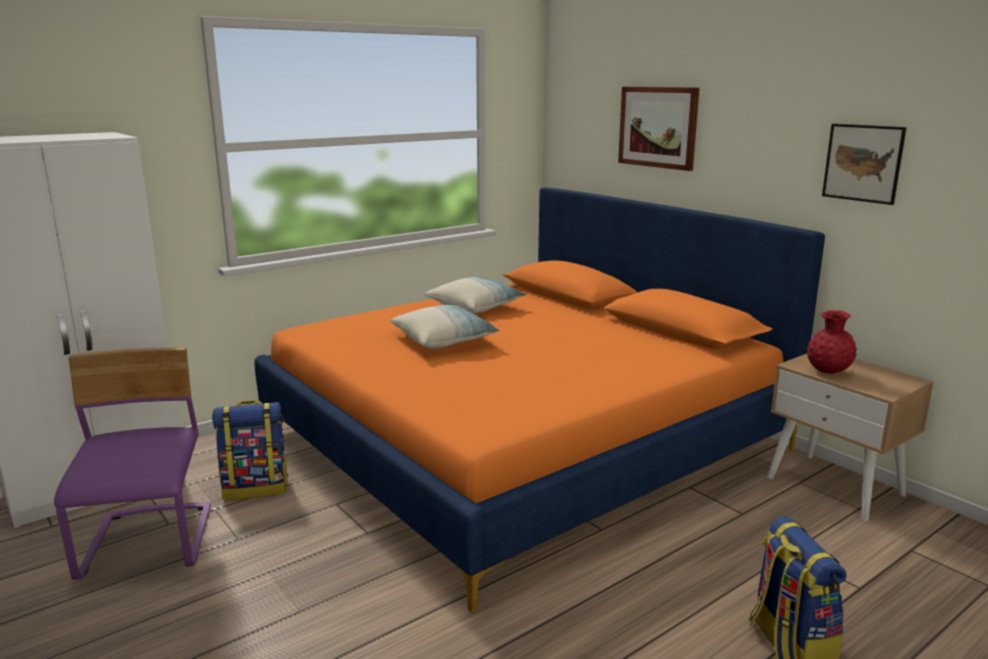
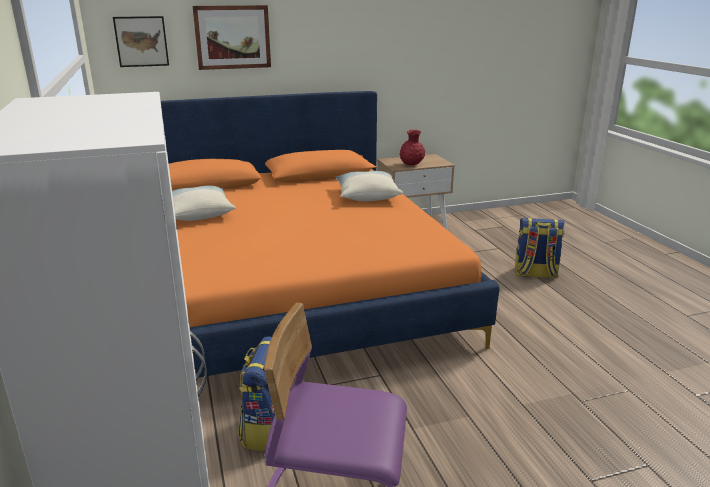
camera: 70 degrees left, 5 degrees up
pillow [391,305,500,348] -> pillow moved to [335,171,403,201]
picture [822,124,906,205] -> picture moved to [113,16,169,67]

